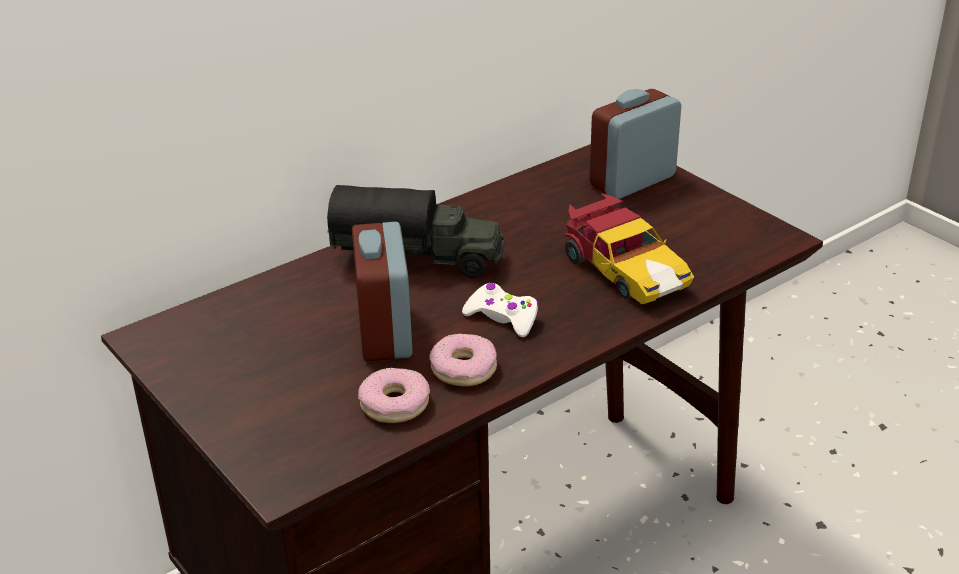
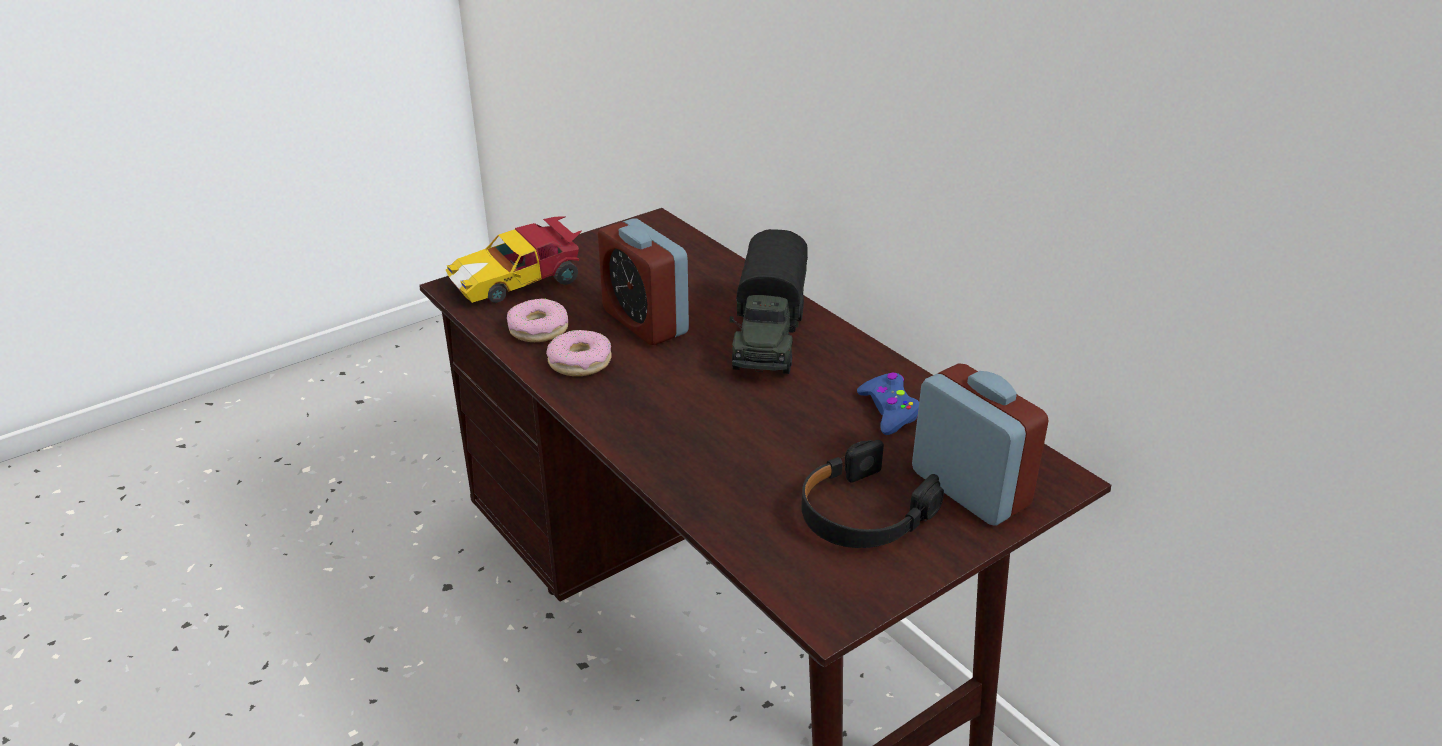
camera: 90 degrees right, 0 degrees up
alarm clock [352,222,413,361] -> alarm clock turned 120 degrees counterclockwise [598,218,689,345]
white game controller [462,283,539,337] -> none
toy car [565,193,694,304] -> toy car moved to [446,216,582,303]
none -> black headphones [801,440,944,548]
none -> blue game controller [857,372,919,435]

